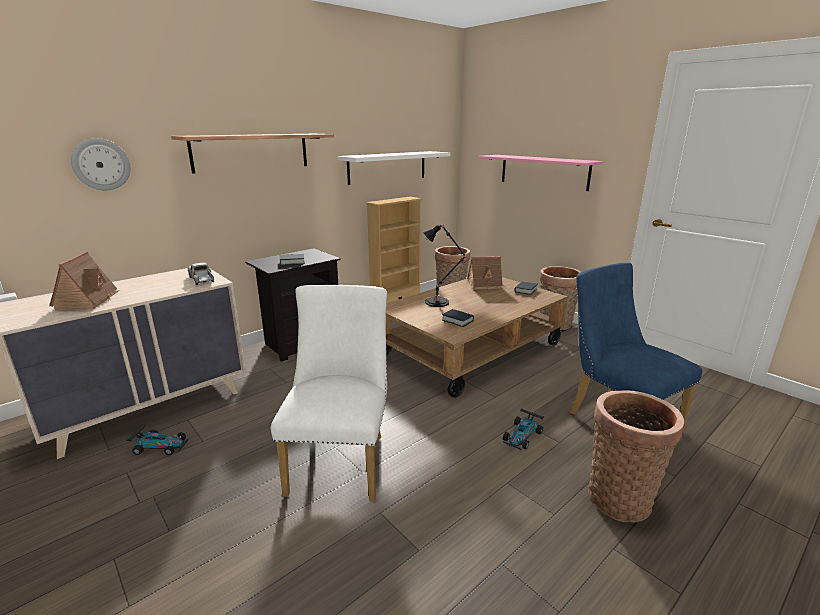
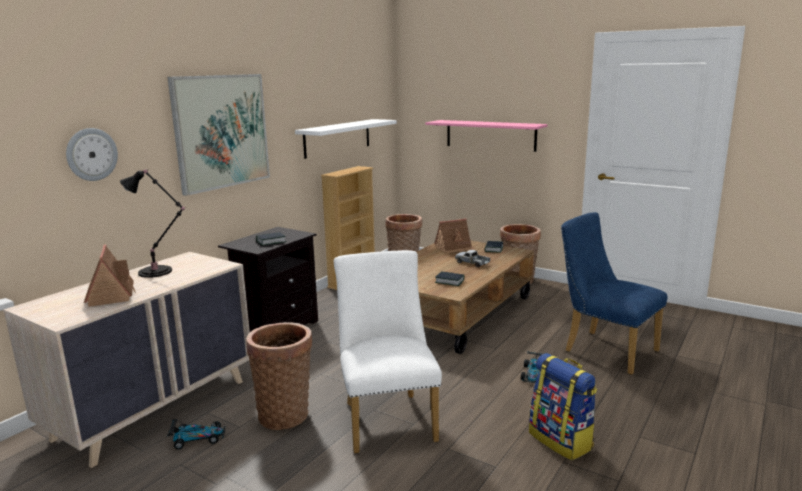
camera: 15 degrees left, 5 degrees down
shelf [171,134,334,174] -> picture [167,74,270,196]
toy truck [188,263,214,285] -> toy truck moved to [455,250,490,267]
black table lamp [423,224,467,307] -> black table lamp moved to [120,169,186,278]
basket [588,390,684,523] -> basket moved to [246,322,312,430]
none -> backpack [529,353,597,460]

